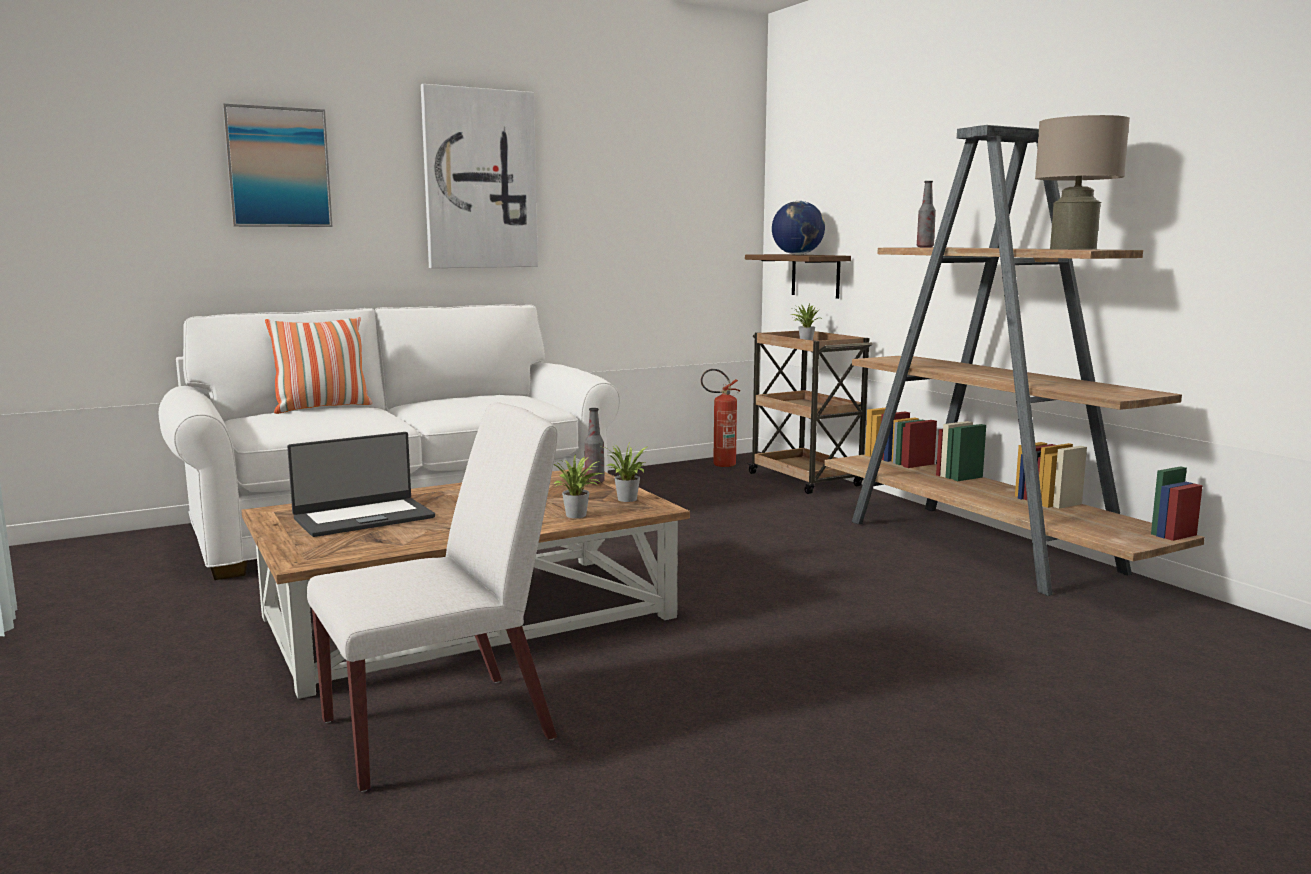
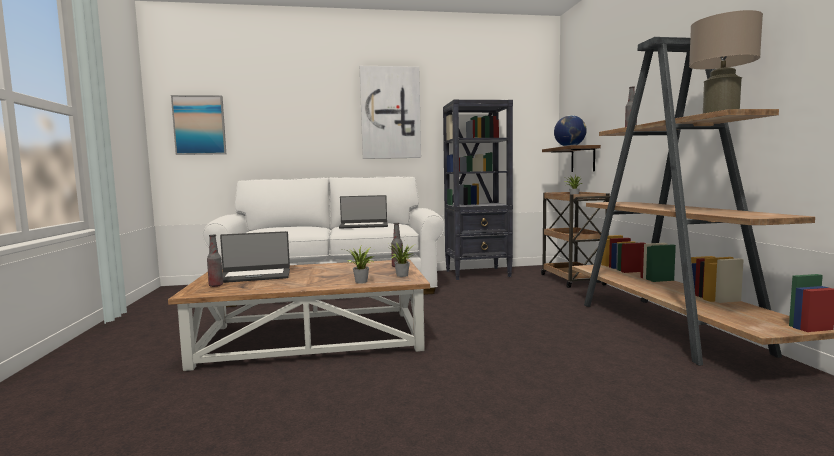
camera: 20 degrees right, 5 degrees down
picture [223,103,332,227] -> picture moved to [171,95,226,155]
pillow [265,317,372,414] -> none
white chair [307,402,557,792] -> none
fire extinguisher [701,369,740,467] -> none
none -> bottle [207,235,223,287]
none -> laptop [339,195,388,228]
none -> black bookcase [443,100,513,280]

